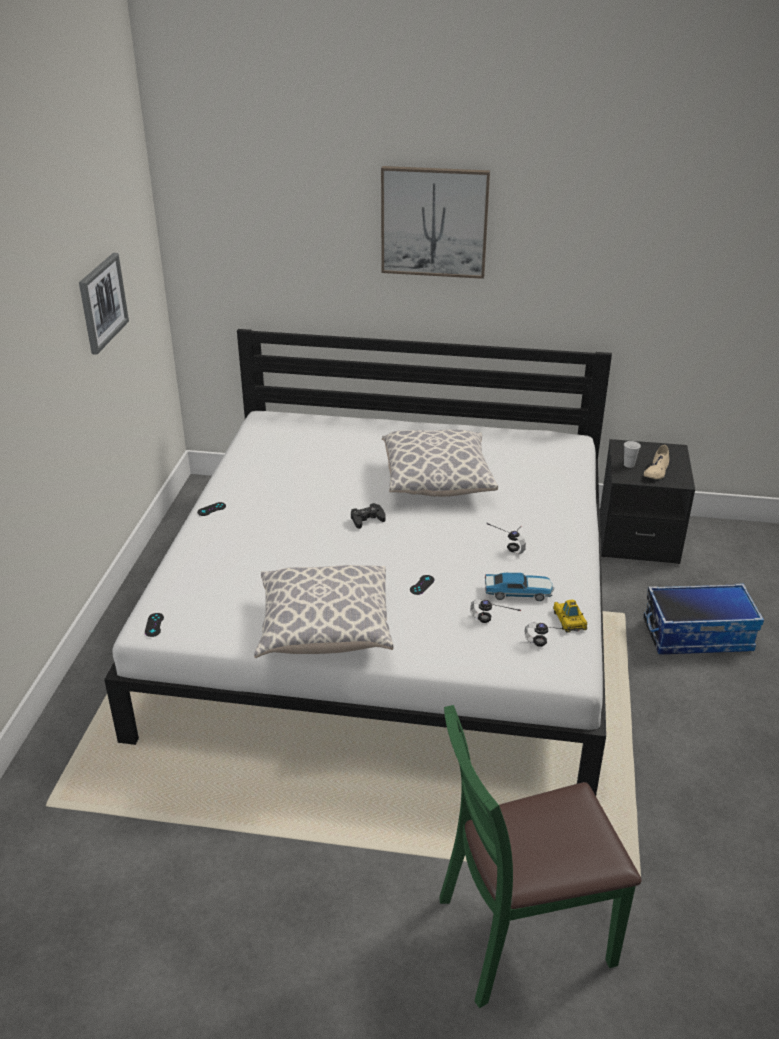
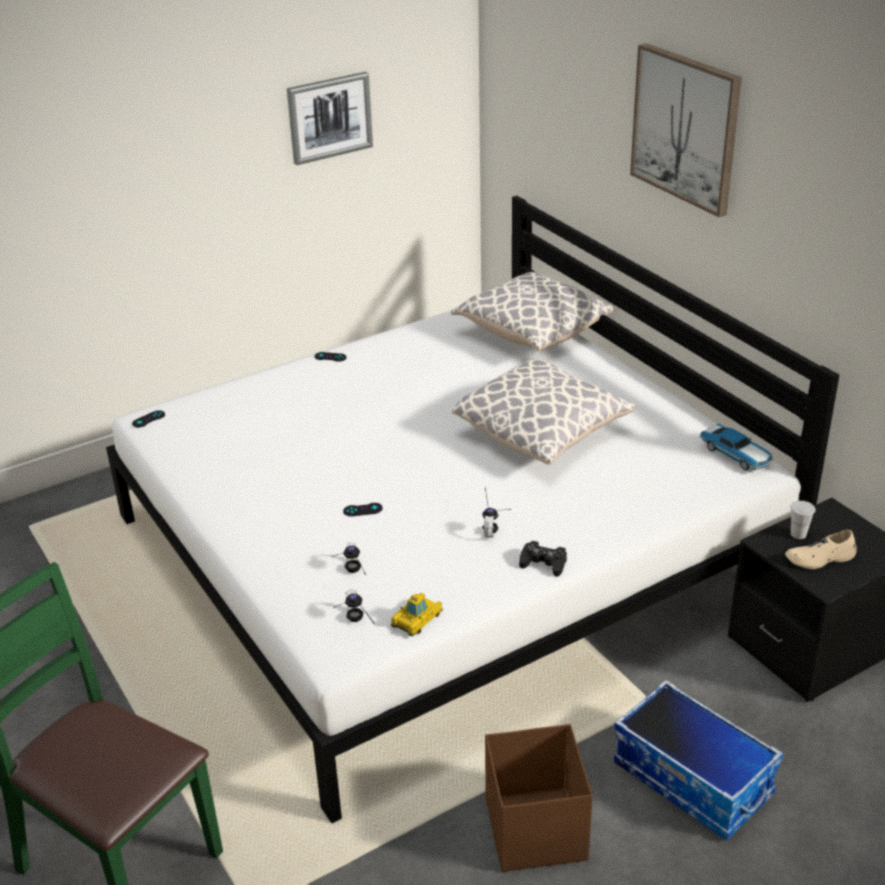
camera: 50 degrees right, 0 degrees up
pillow [254,565,393,658] -> pillow moved to [451,272,613,351]
black game controller [351,503,386,529] -> black game controller moved to [519,541,567,577]
toy car [485,573,554,601] -> toy car moved to [700,423,774,470]
none -> brown storage box [485,724,593,872]

